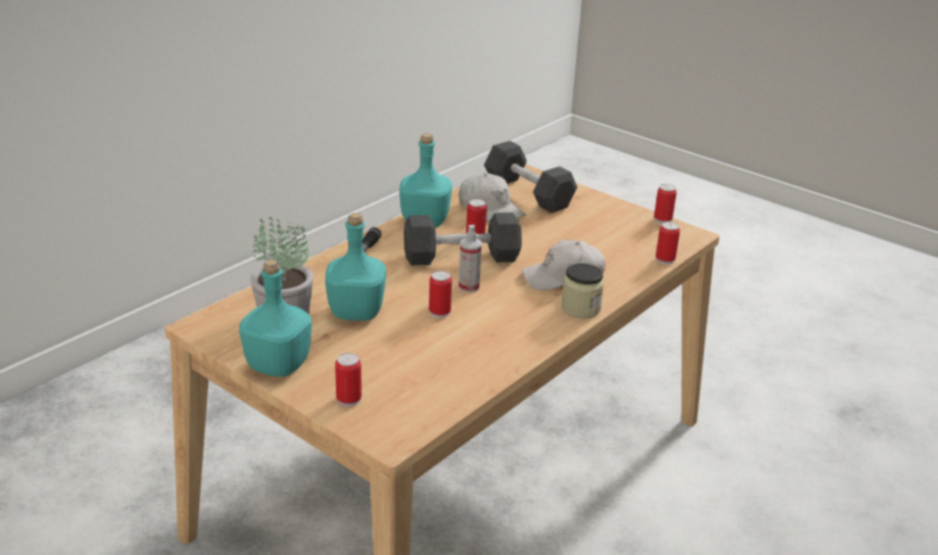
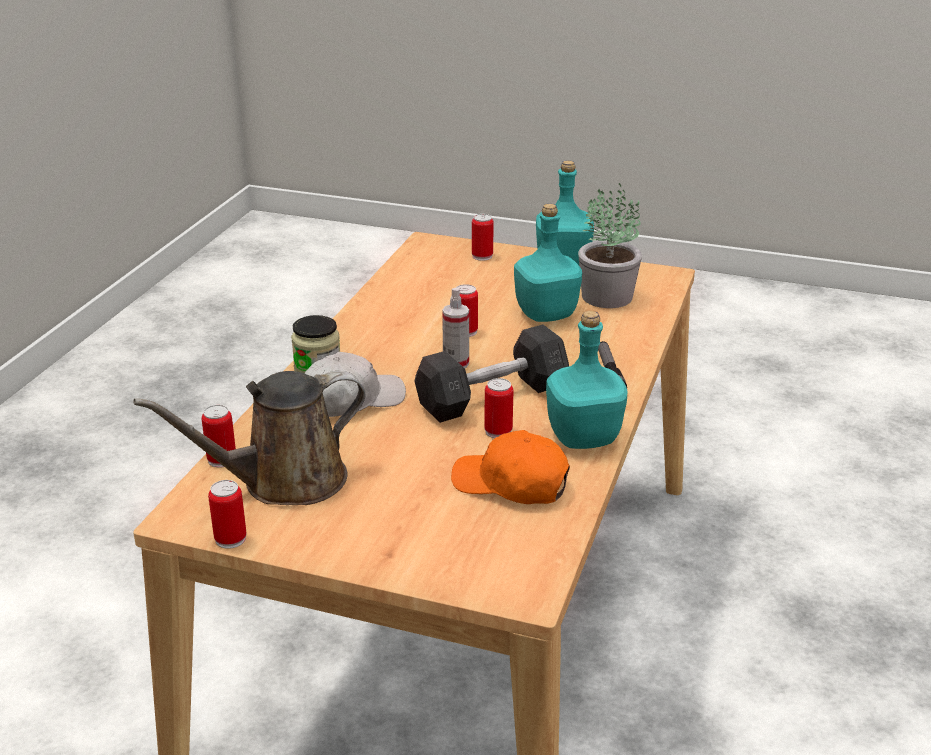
camera: 160 degrees right, 0 degrees up
white cap [459,173,526,222] -> orange cap [451,430,570,504]
grey dumbbell [484,141,577,213] -> none
none -> brown watering can [133,371,365,505]

